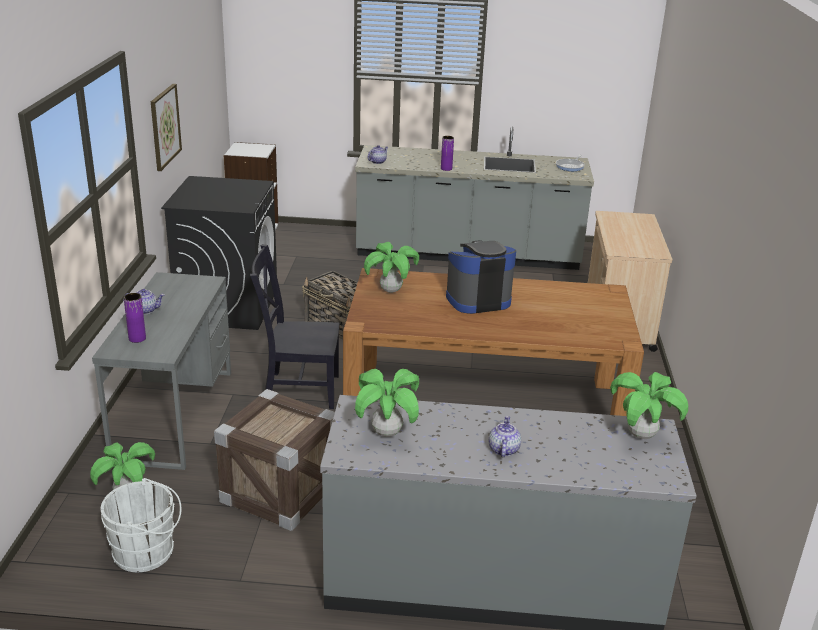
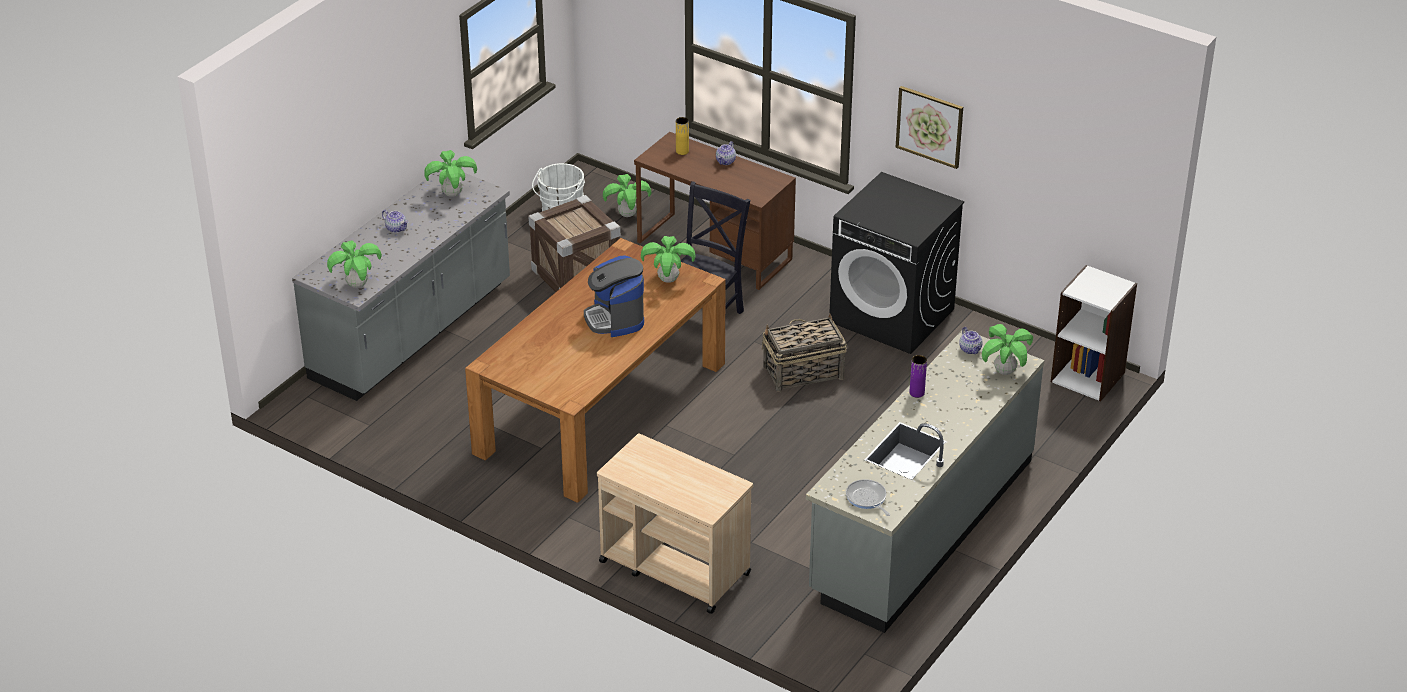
camera: 120 degrees right, 10 degrees up
grey desk [92,272,231,470] -> brown desk [634,132,796,290]
purple vase [124,293,146,343] -> yellow vase [676,117,689,155]
coffee machine [446,240,516,314] -> coffee machine turned 150 degrees clockwise [584,255,644,337]
none -> potted plant [982,324,1033,375]

